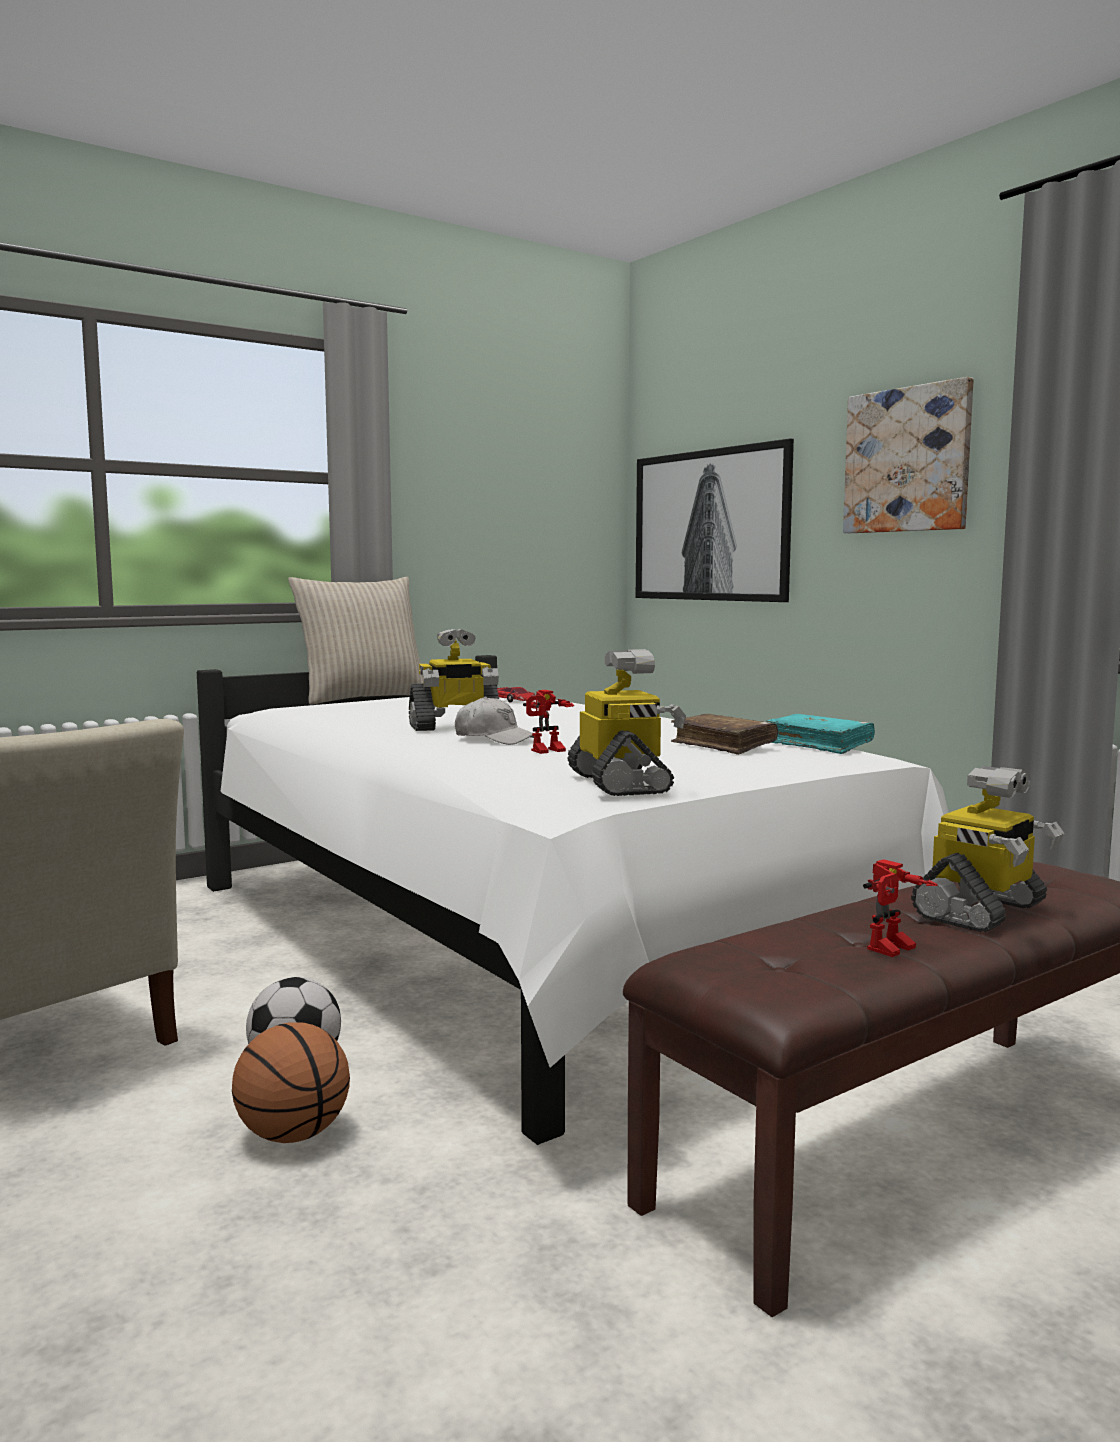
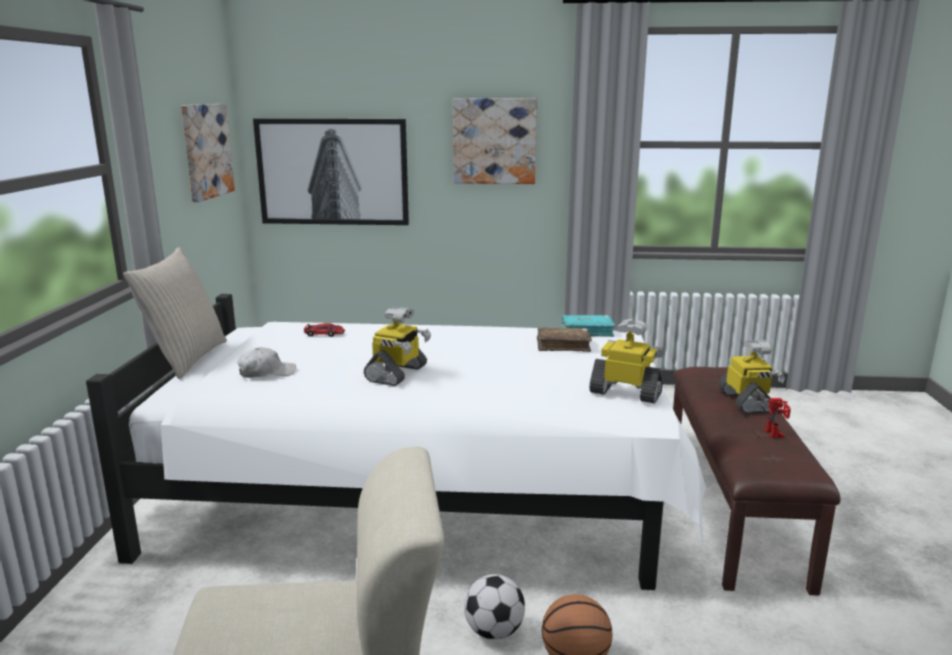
camera: 50 degrees left, 10 degrees up
white cap [455,696,534,745] -> white cap moved to [237,347,296,378]
toy robot [523,690,574,754] -> none
none -> picture [181,104,235,202]

